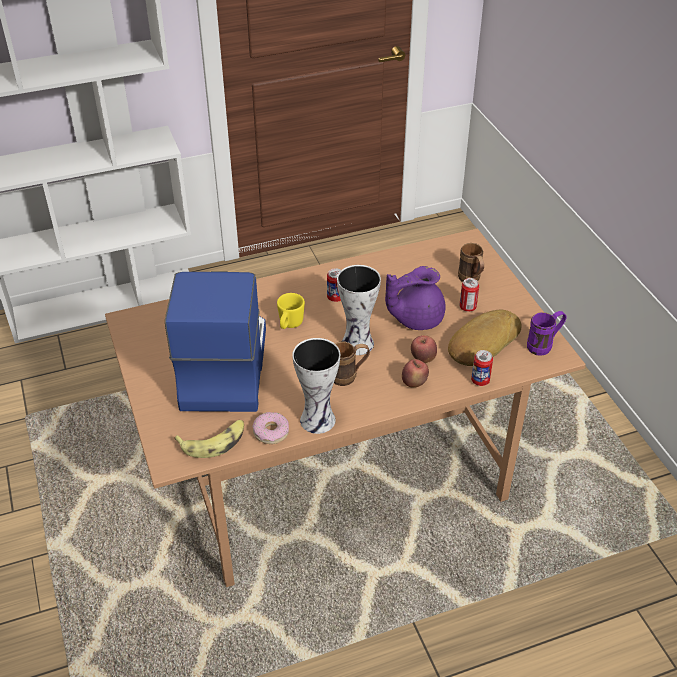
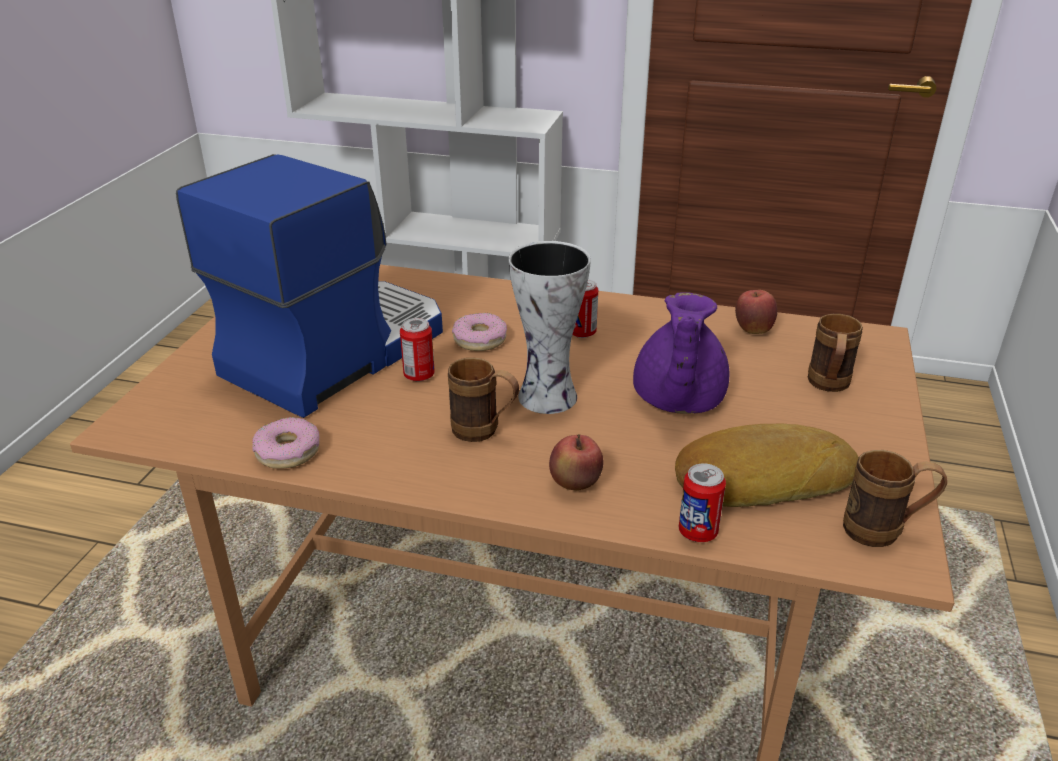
camera: 35 degrees right, 10 degrees down
banana [174,420,244,458] -> none
yellow mug [277,293,305,329] -> donut [452,313,507,351]
vase [292,338,340,434] -> none
purple teapot [385,266,446,330] -> purple teapot turned 90 degrees counterclockwise [633,292,729,414]
apple [411,335,437,363] -> apple moved to [735,290,778,334]
can [459,278,479,312] -> can moved to [400,318,435,382]
purple mug [527,311,567,356] -> brown mug [843,450,947,547]

